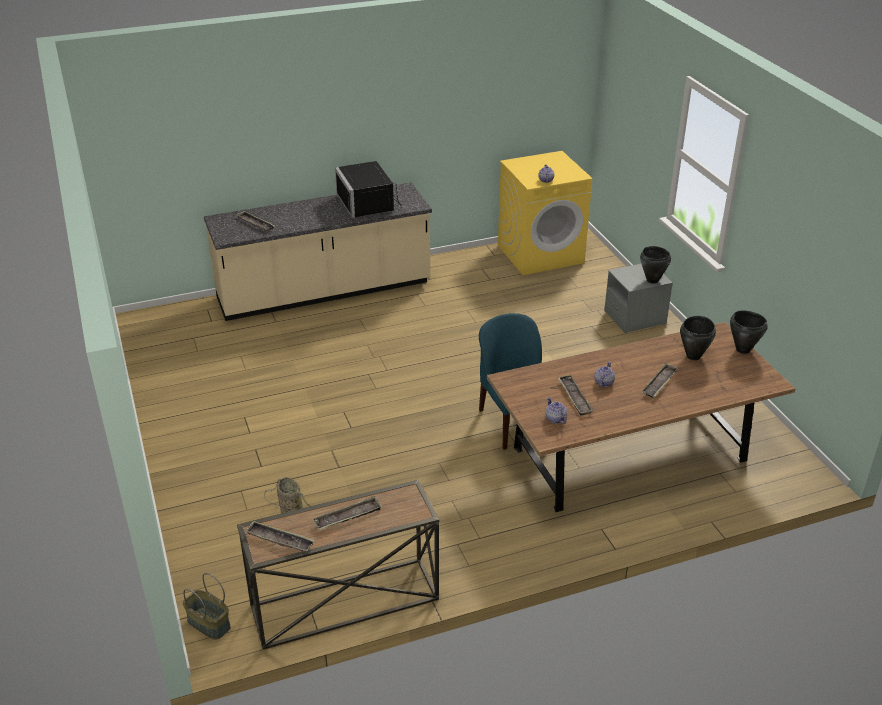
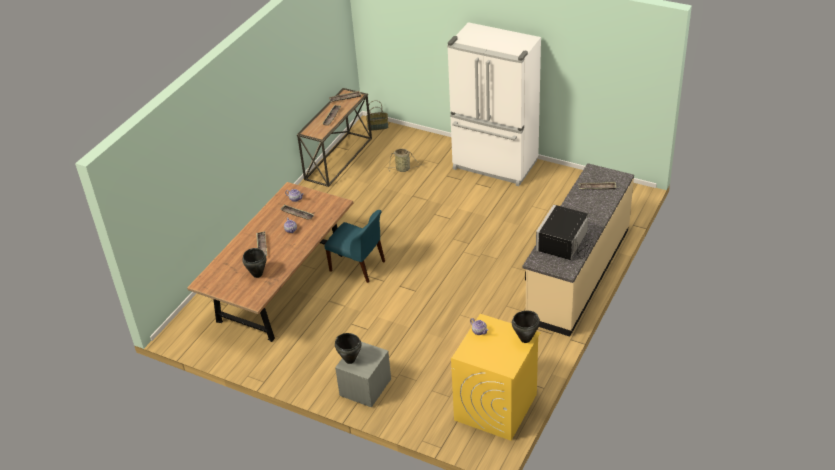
camera: 140 degrees right, 5 degrees up
black microwave [335,161,402,218] -> black microwave turned 90 degrees counterclockwise [536,204,592,260]
black cooking pot [730,310,768,354] -> black cooking pot moved to [512,311,540,343]
none -> white fridge [447,22,541,186]

